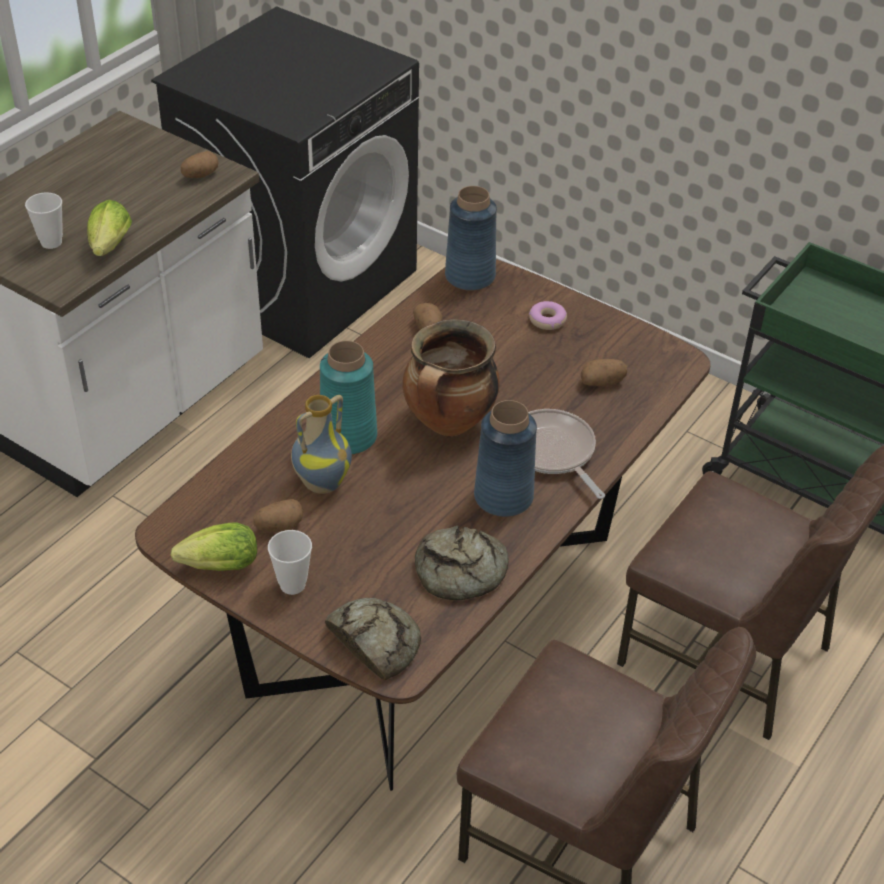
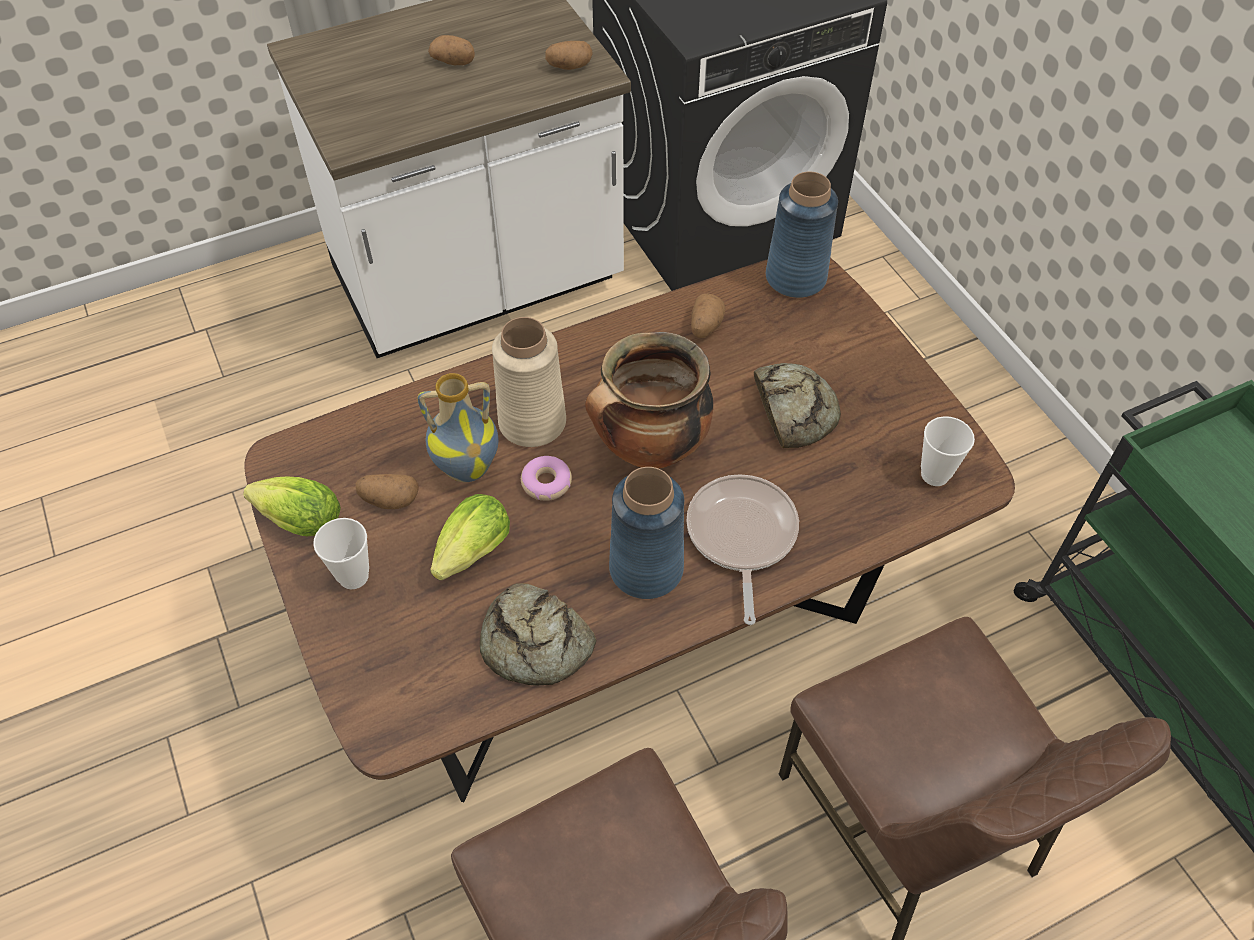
camera: 30 degrees right, 10 degrees up
cup [25,192,63,249] -> cup moved to [921,416,975,486]
lettuce [87,200,132,256] -> lettuce moved to [430,494,510,580]
turquoise vase [320,341,377,454] -> beige vase [492,317,566,447]
bread [325,598,421,681] -> bread moved to [754,363,841,448]
donut [529,301,567,330] -> donut moved to [521,456,572,501]
potato [581,359,627,386] -> potato moved to [428,35,475,65]

